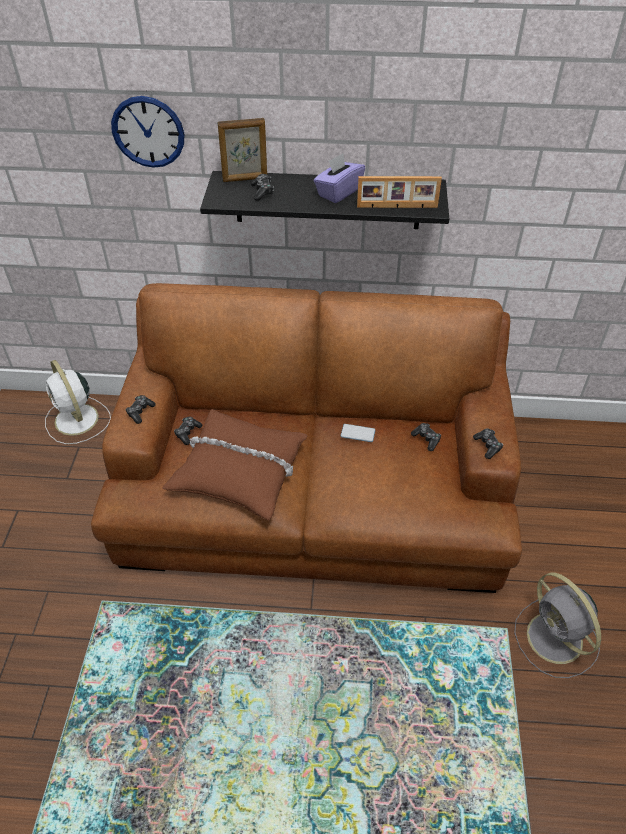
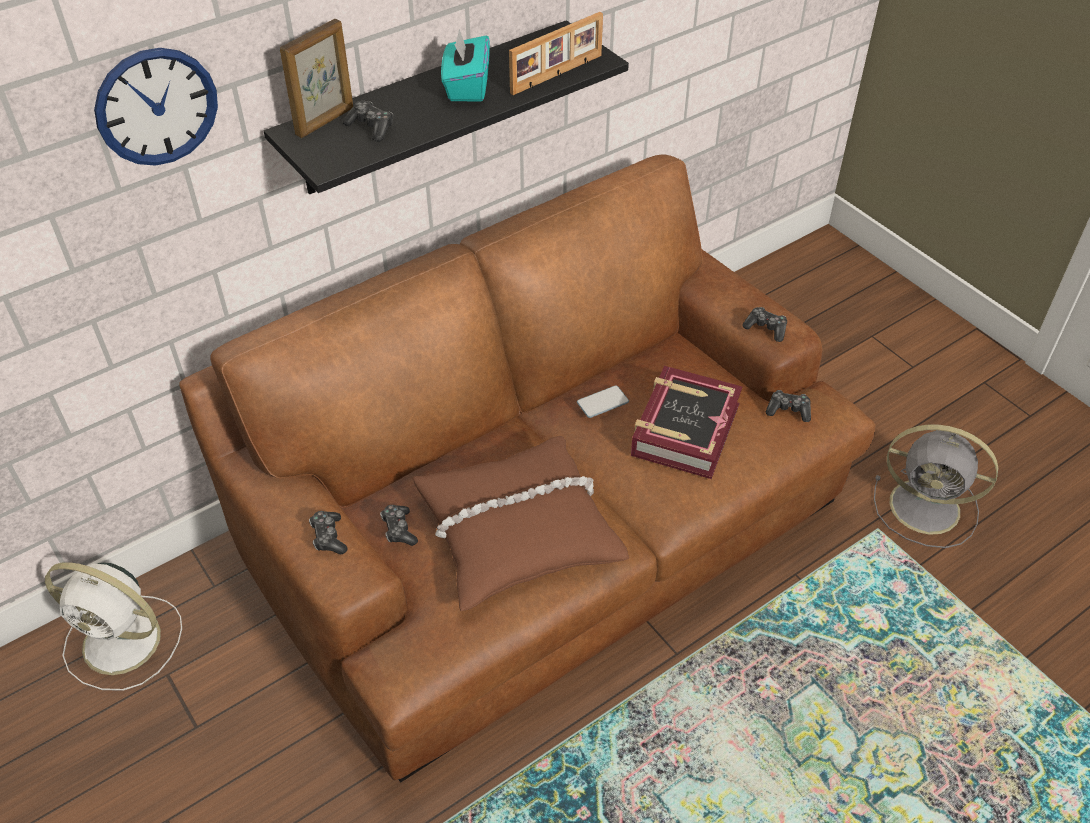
camera: 40 degrees left, 0 degrees up
purple tissue box [314,153,365,203] -> turquoise tissue box [441,29,490,102]
game controller [411,423,441,451] -> game controller moved to [766,390,811,422]
none -> book [631,366,742,479]

